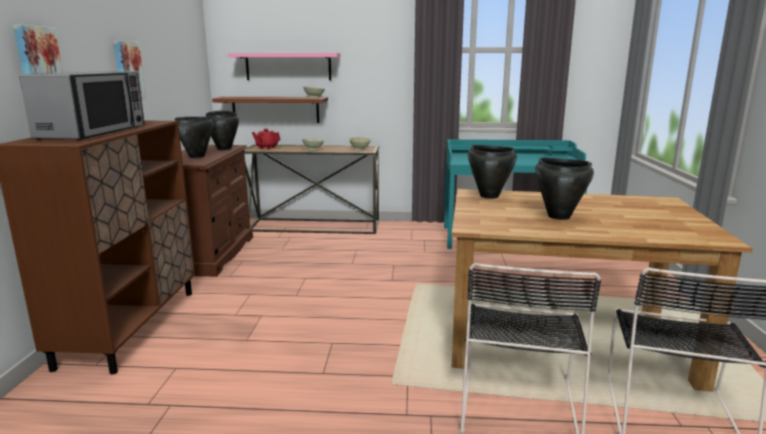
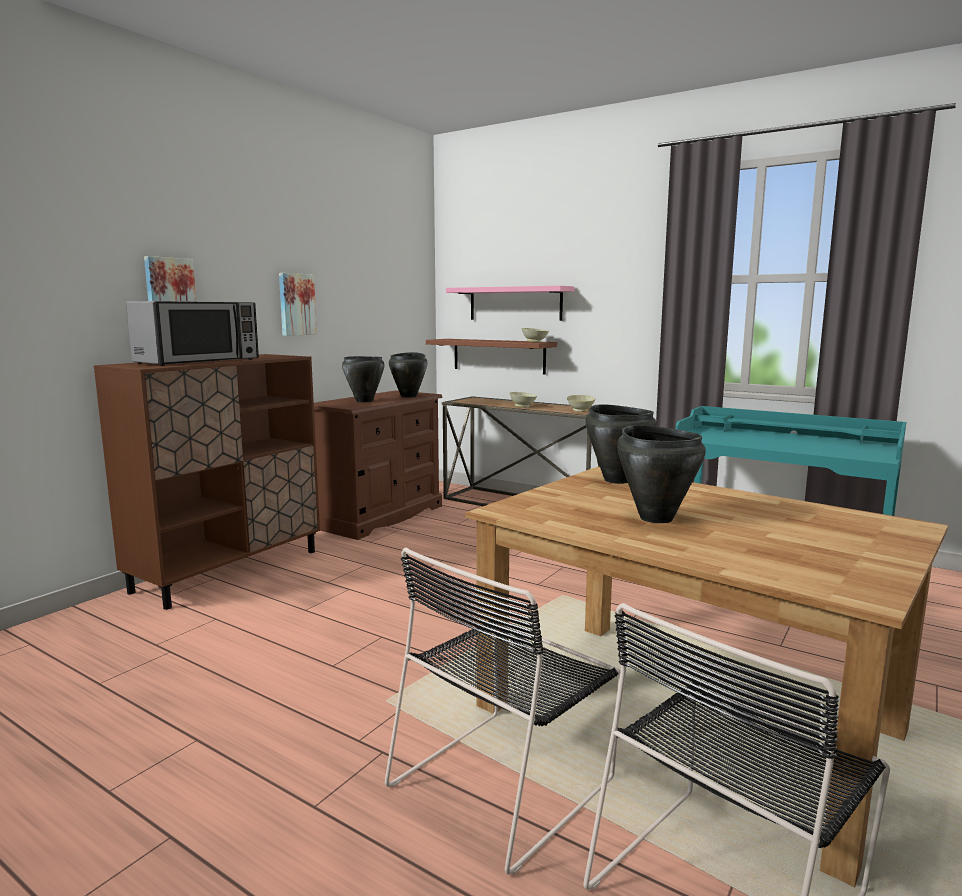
camera: 30 degrees right, 5 degrees down
red teapot [252,129,280,149] -> none

